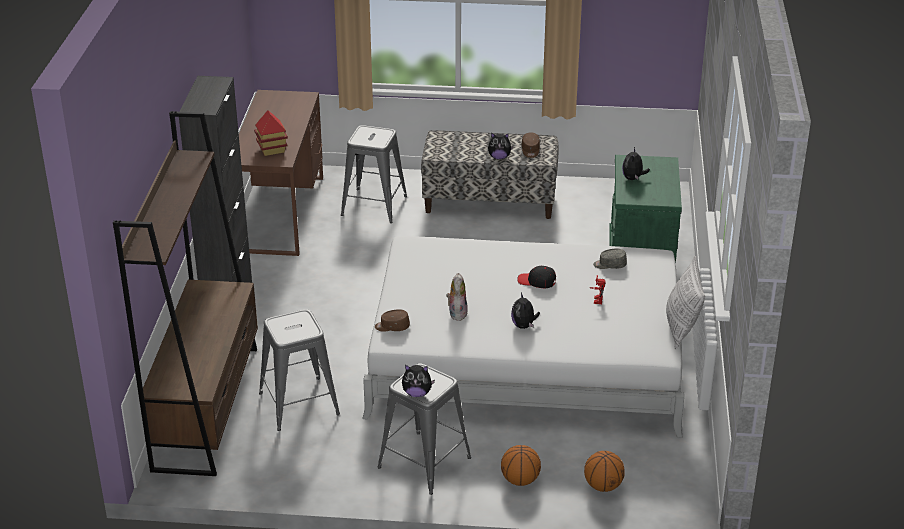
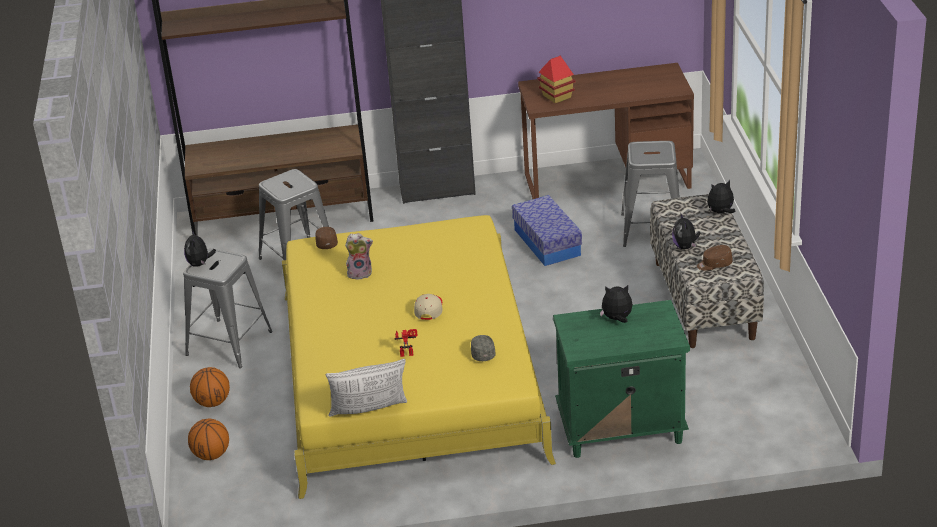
camera: 80 degrees right, 0 degrees up
white bed [362,236,684,437] -> yellow bed [282,215,556,499]
plush toy [511,293,540,329] -> plush toy moved to [707,180,735,213]
black cap [517,266,556,288] -> beige cap [414,294,442,320]
none -> storage box [512,195,582,266]

